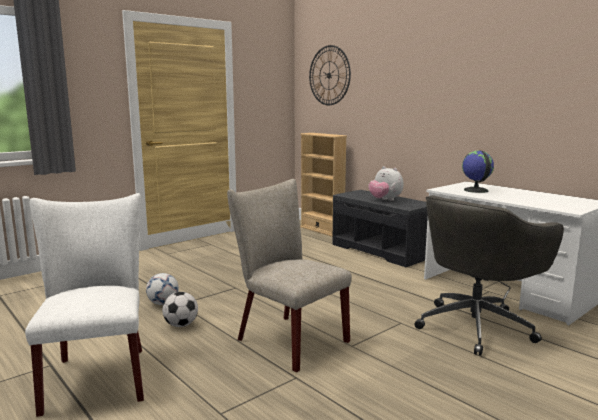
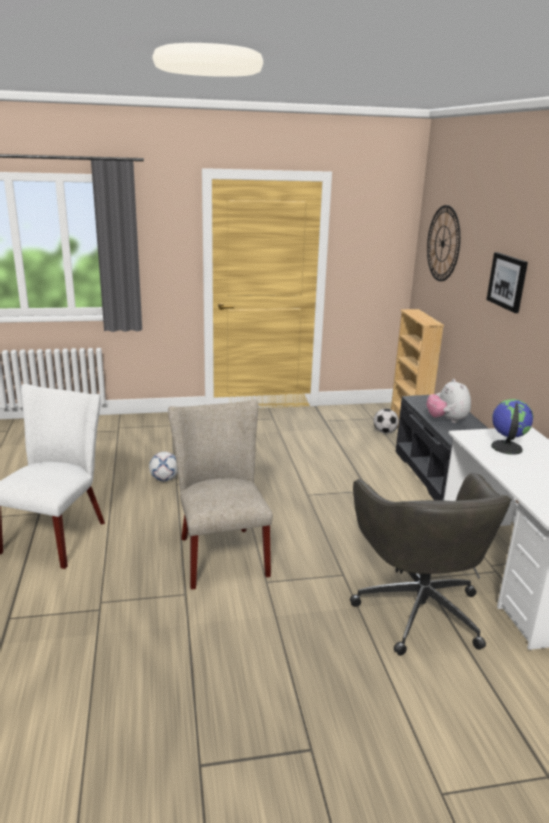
camera: 30 degrees right, 10 degrees up
football [162,292,198,327] -> football moved to [373,409,399,434]
grey office chair [414,195,564,356] -> grey office chair turned 90 degrees counterclockwise [350,473,512,656]
none -> picture [487,252,528,313]

